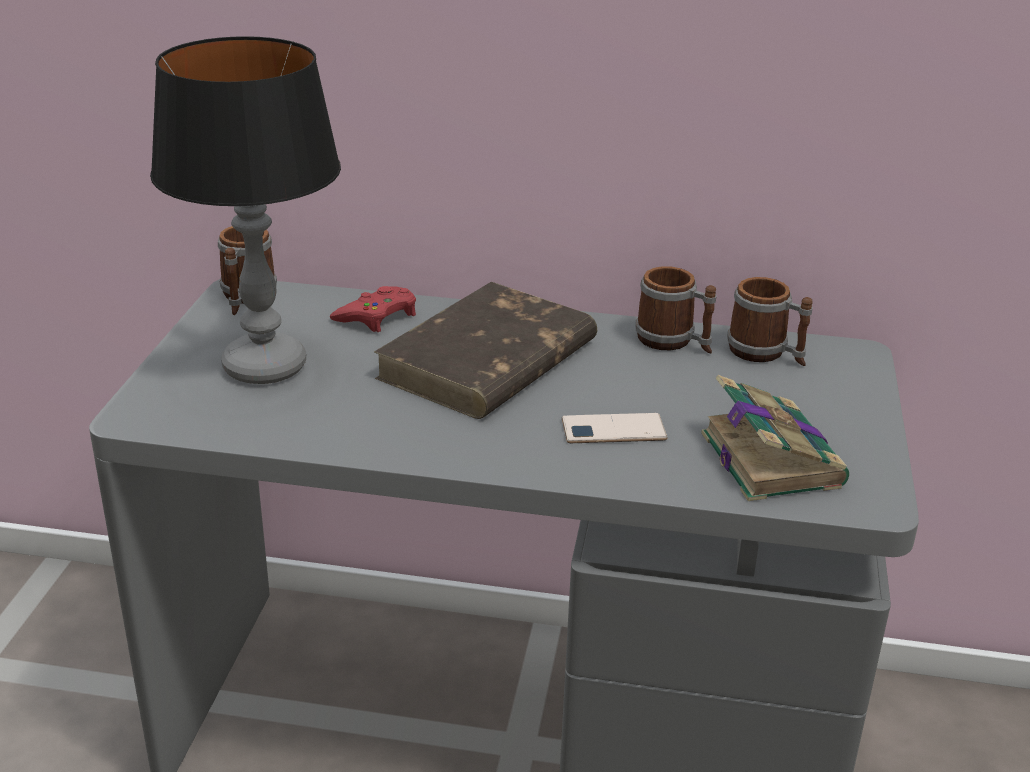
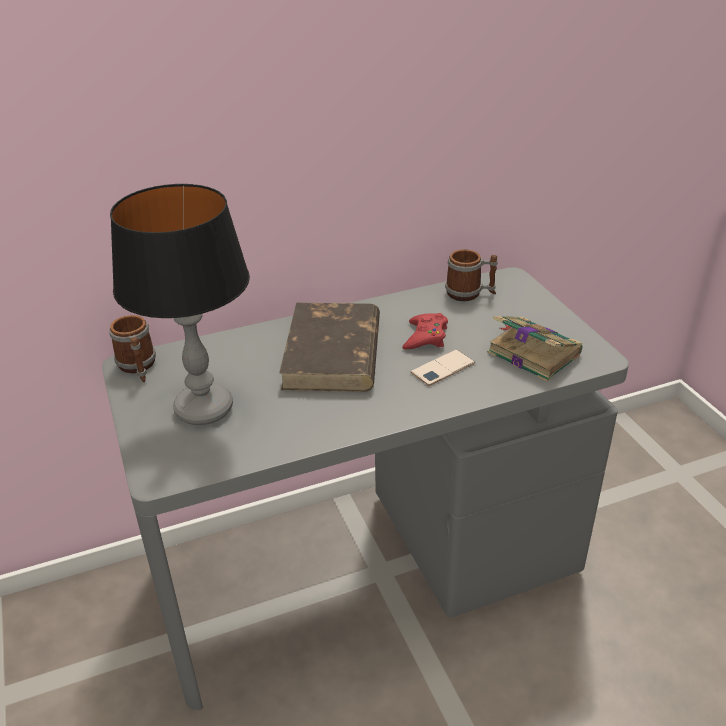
camera: 30 degrees left, 5 degrees up
red game controller [330,286,416,332] -> red game controller moved to [402,313,448,349]
mug [635,266,717,353] -> none

